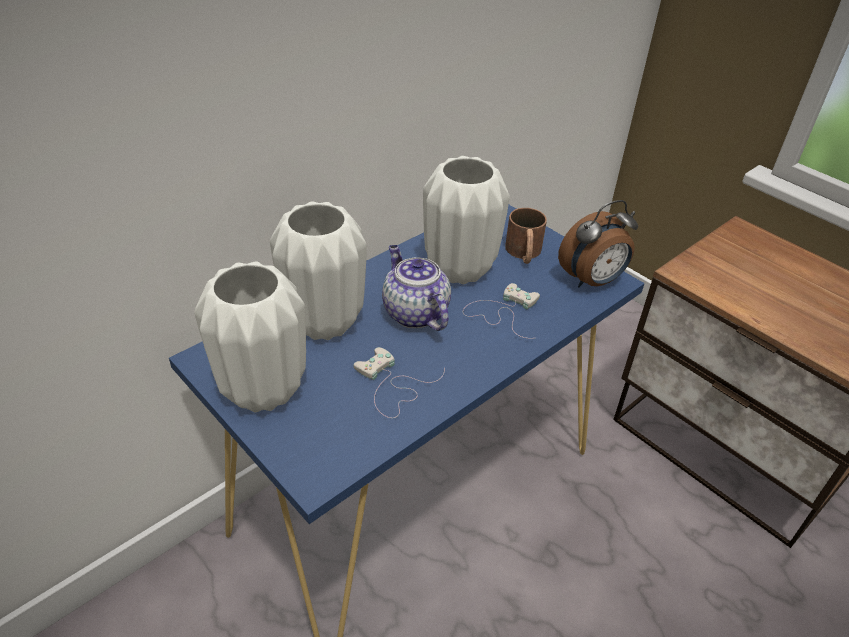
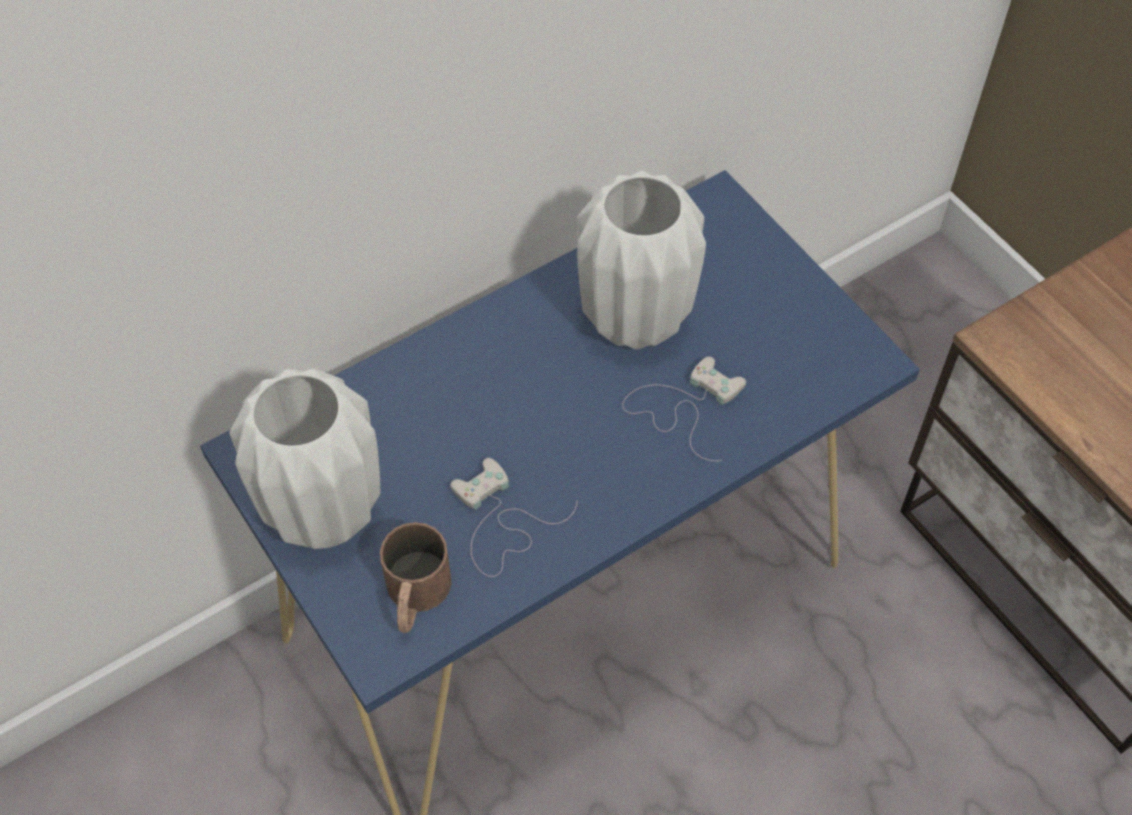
camera: 10 degrees right, 15 degrees up
white vase [270,201,366,340] -> none
teapot [382,245,451,331] -> none
brown mug [505,208,547,264] -> brown mug moved to [380,522,452,633]
alarm clock [558,200,638,288] -> none

